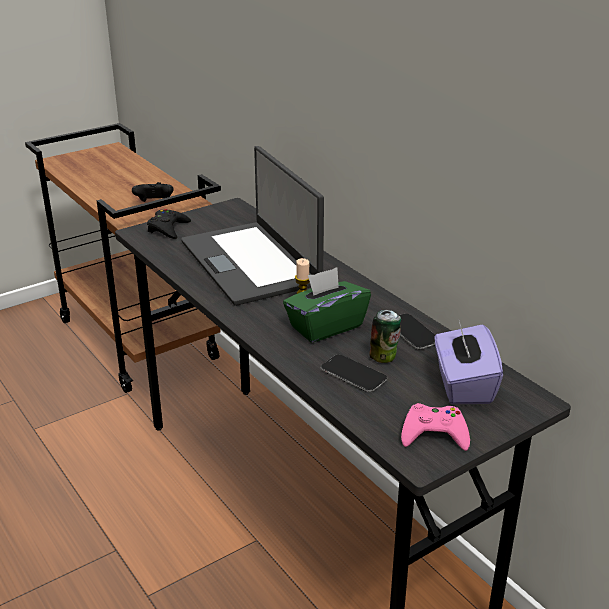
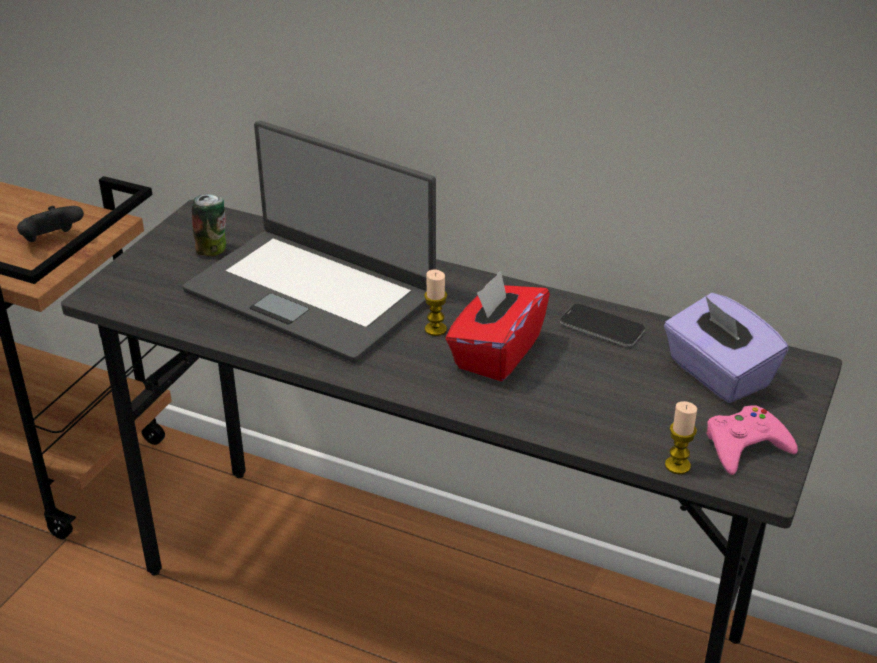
camera: 30 degrees left, 5 degrees up
black game controller [147,209,191,239] -> none
green tissue box [283,267,371,343] -> red tissue box [446,270,550,381]
phone [320,355,387,392] -> none
can [369,310,401,363] -> can moved to [192,194,226,256]
none -> candle [665,401,697,474]

